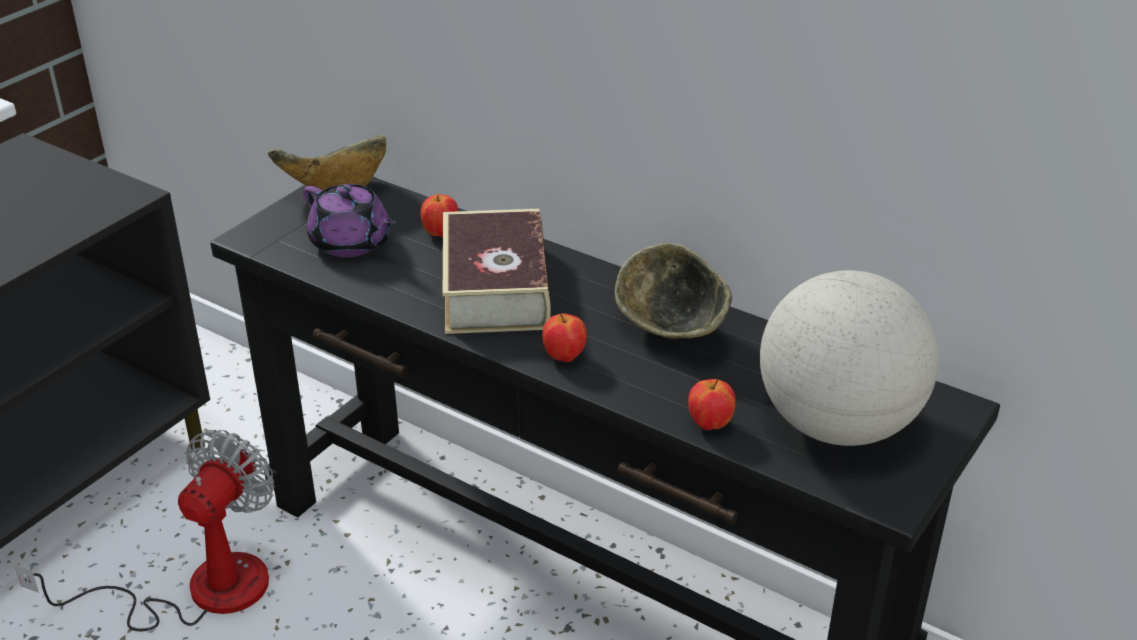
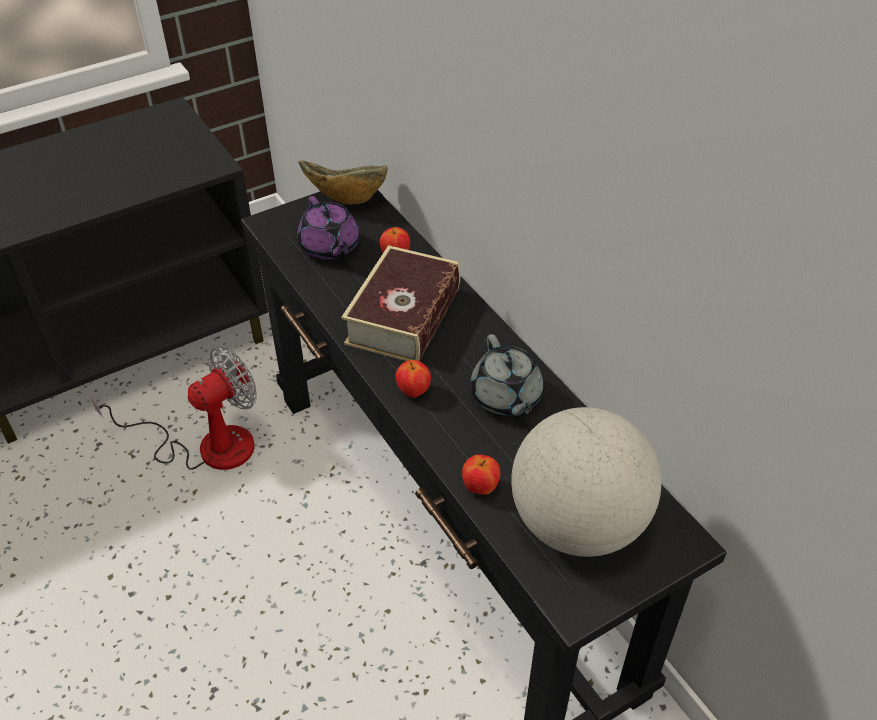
camera: 25 degrees right, 10 degrees up
bowl [615,243,732,339] -> grey teapot [470,334,544,417]

